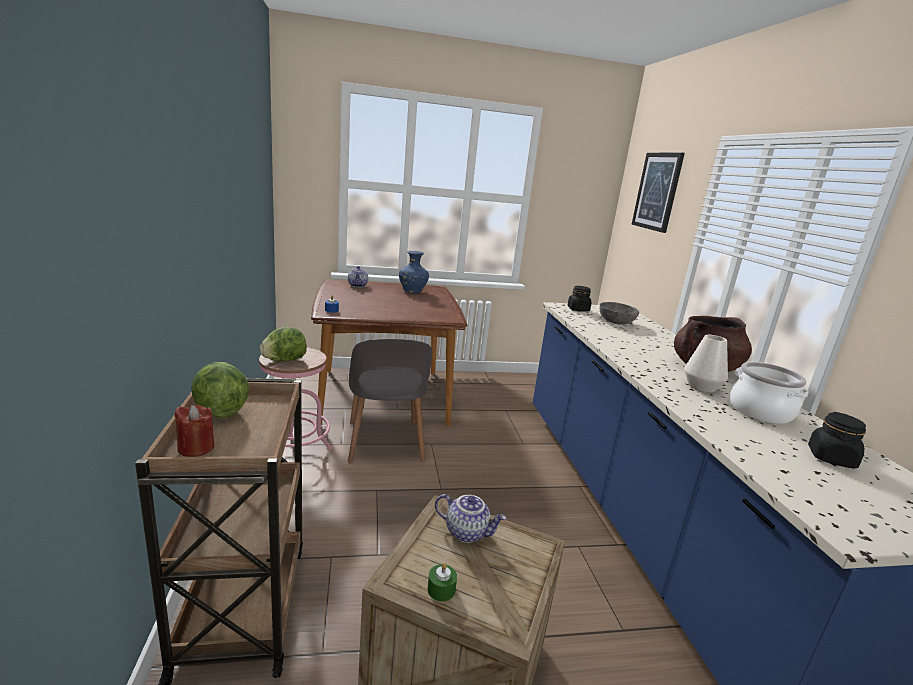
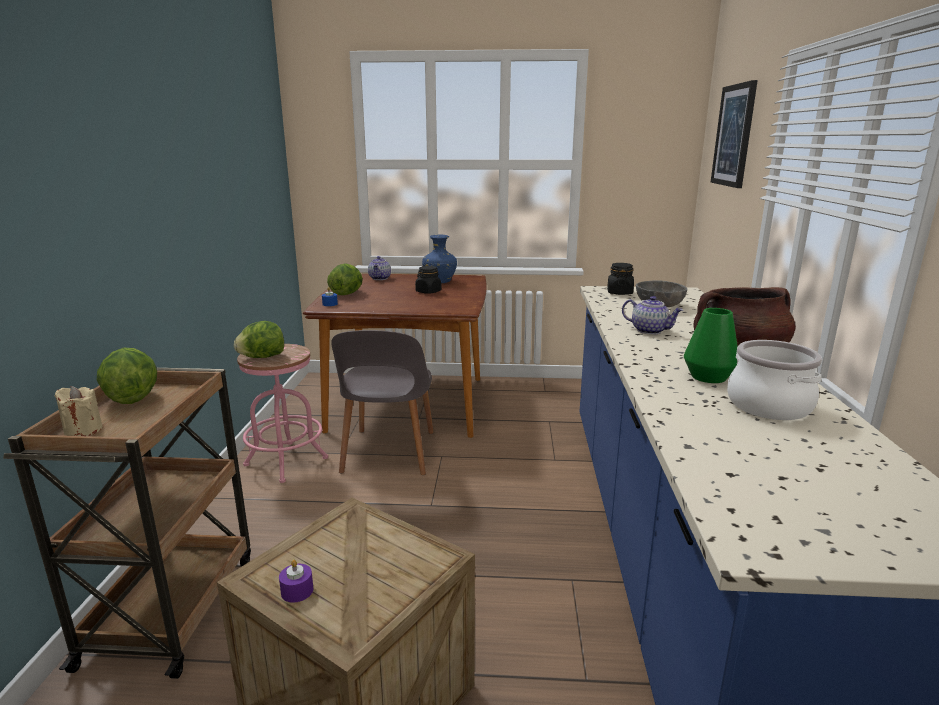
camera: 15 degrees right, 0 degrees up
red candle [174,405,214,457] -> beige candle [54,386,103,436]
green candle [427,563,457,601] -> purple candle [279,560,313,603]
teapot [435,494,506,543] -> teapot moved to [622,296,683,335]
white vase [684,335,728,392] -> green vase [684,308,738,383]
black jar [808,412,866,469] -> black jar moved to [415,266,441,294]
none -> lettuce [327,264,363,295]

